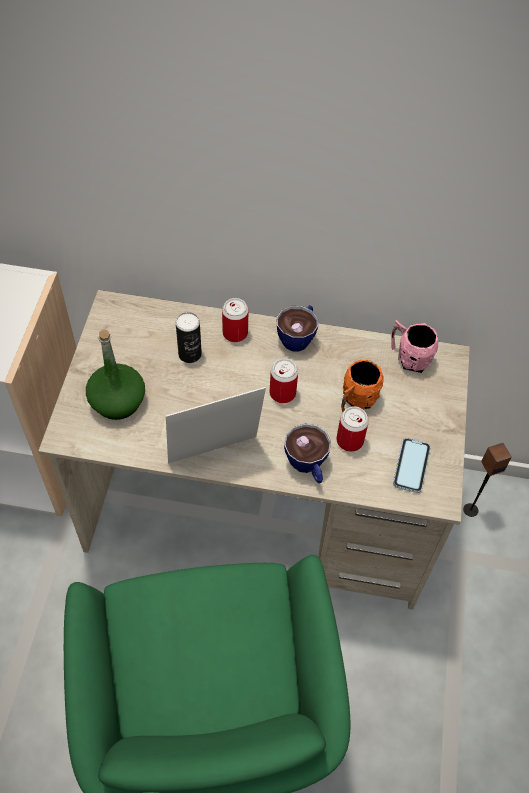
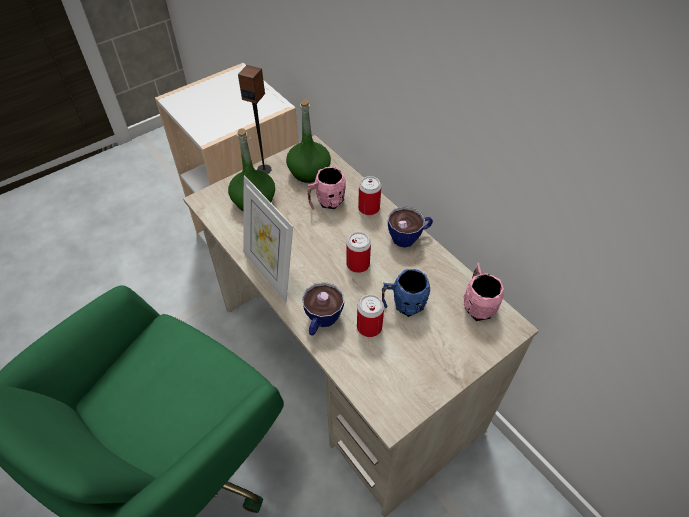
camera: 45 degrees right, 5 degrees down
picture frame [166,387,266,464] -> picture frame turned 150 degrees counterclockwise [243,175,293,302]
can [176,312,202,363] -> pink mug [307,167,346,210]
orange mug [341,360,384,412] -> blue mug [381,269,430,317]
phone [393,438,431,493] -> none
speaker [463,443,512,517] -> speaker moved to [238,65,272,174]
none -> green bottle [286,99,331,183]

